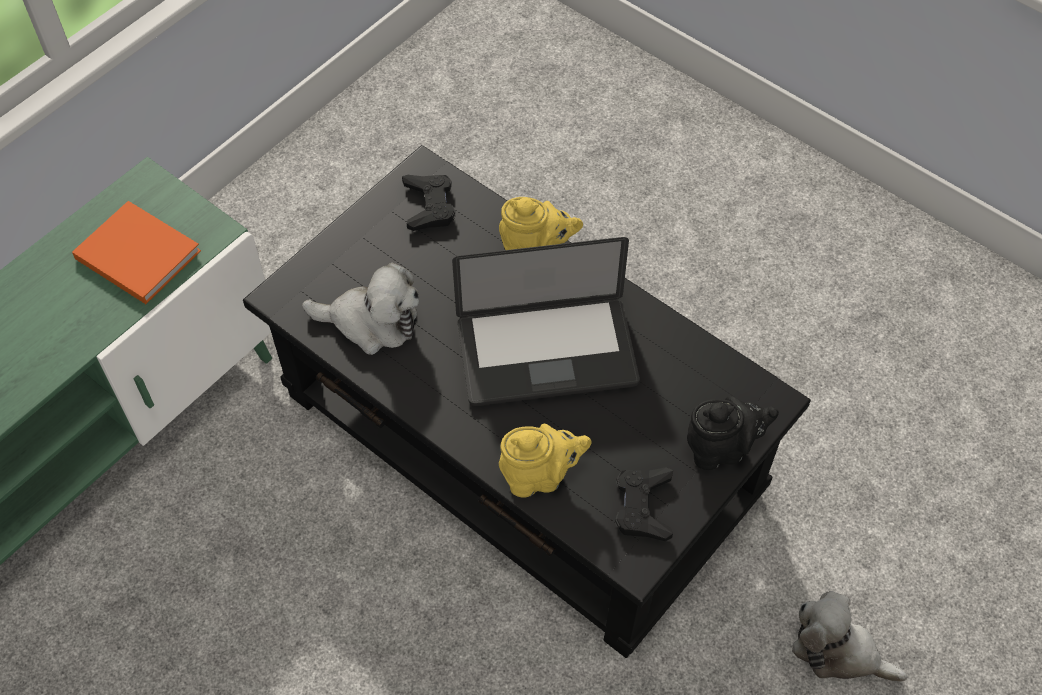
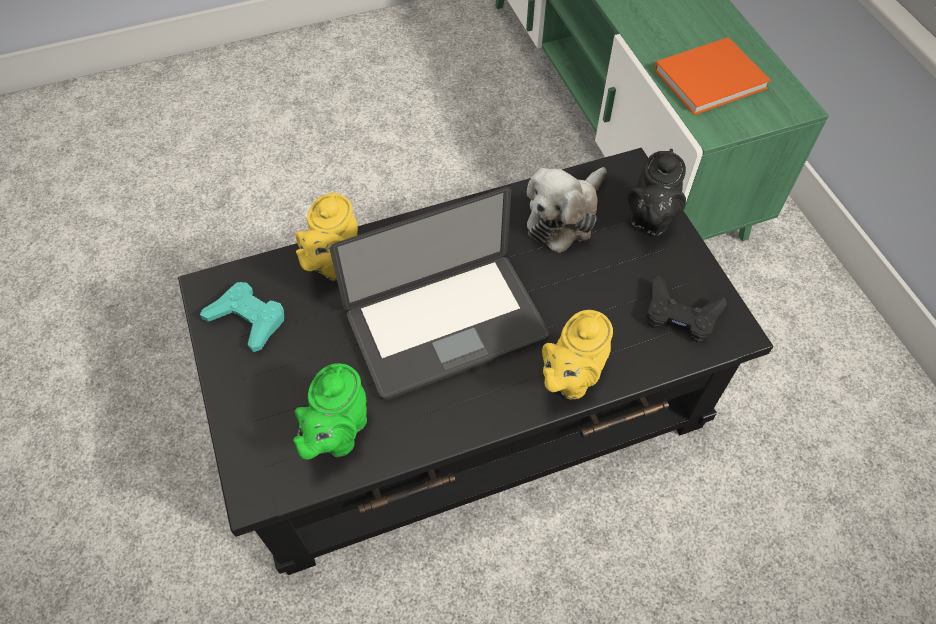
camera: 120 degrees right, 0 degrees up
laptop [452,237,640,406] -> laptop turned 135 degrees counterclockwise [330,187,550,400]
black game controller [615,467,673,541] -> turquoise game controller [200,282,284,352]
black teapot [687,396,779,470] -> black teapot moved to [627,149,686,236]
plush toy [792,591,907,682] -> none
none -> green teapot [293,363,367,460]

